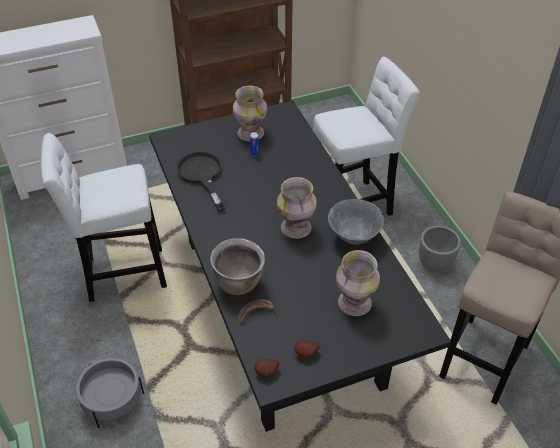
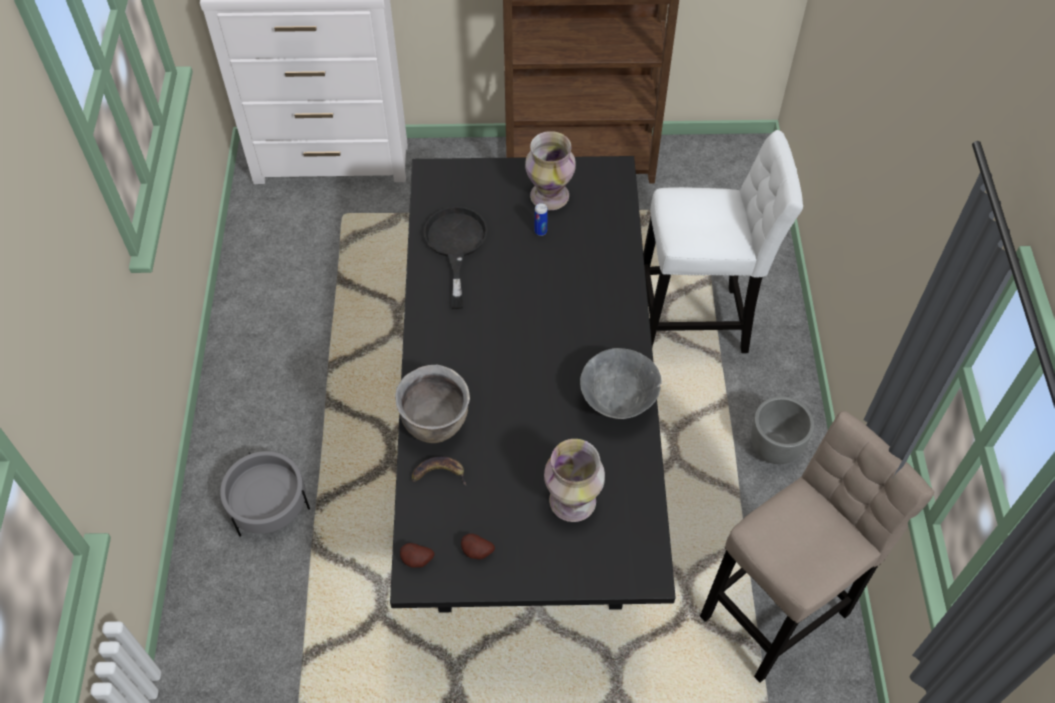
camera: 20 degrees right, 10 degrees up
white stool [41,133,167,302] -> none
vase [277,177,317,239] -> none

